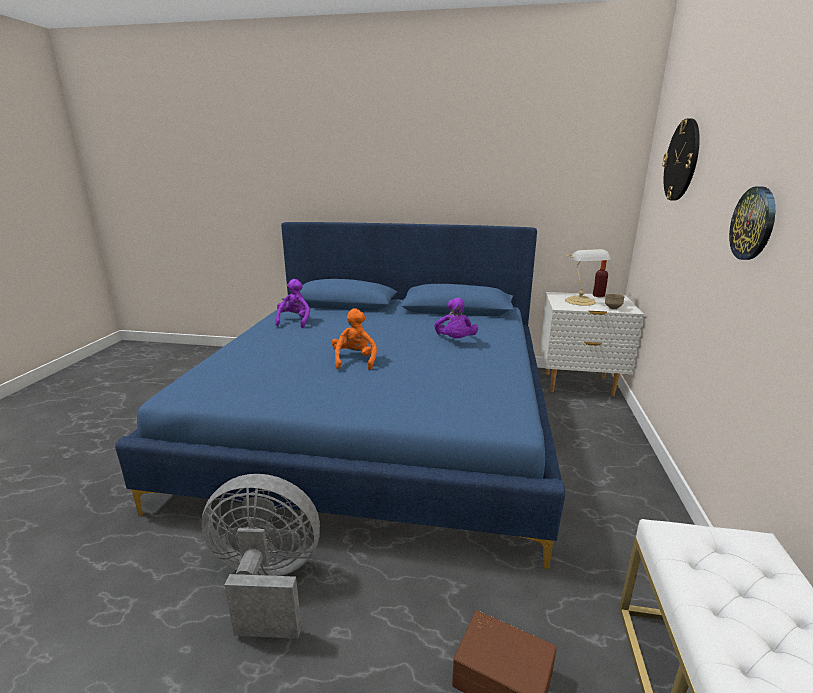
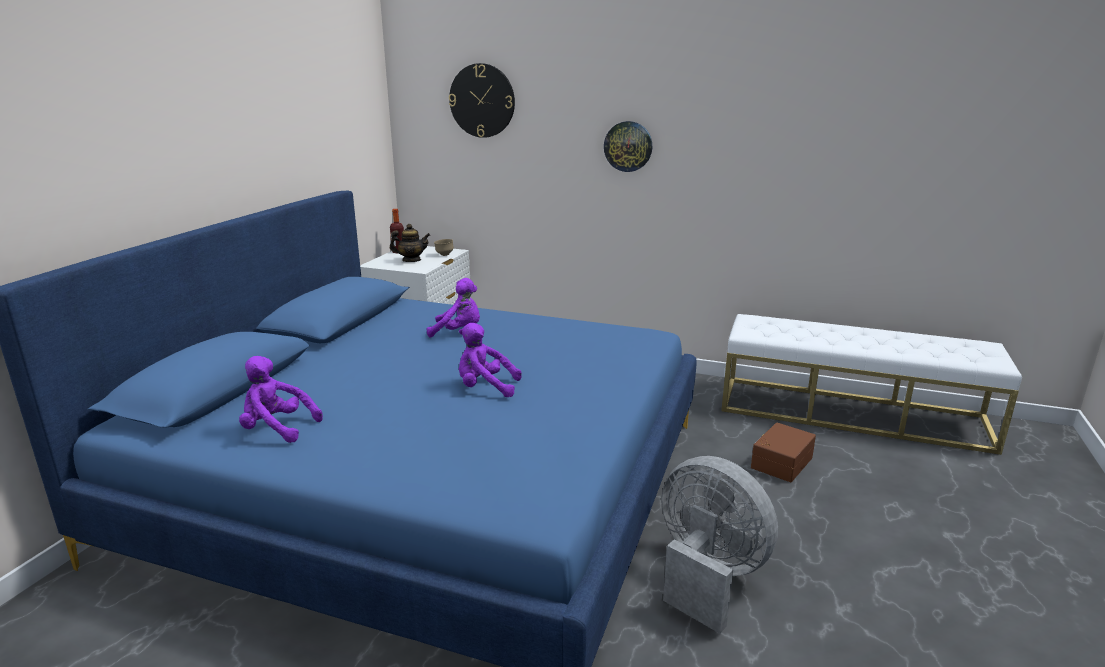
camera: 80 degrees left, 0 degrees up
grey fan [201,474,320,638] -> grey fan turned 120 degrees clockwise [662,456,778,634]
orange plush toy [332,308,377,370] -> purple plush toy [459,323,522,397]
table lamp [565,249,611,306] -> teapot [390,224,430,262]

